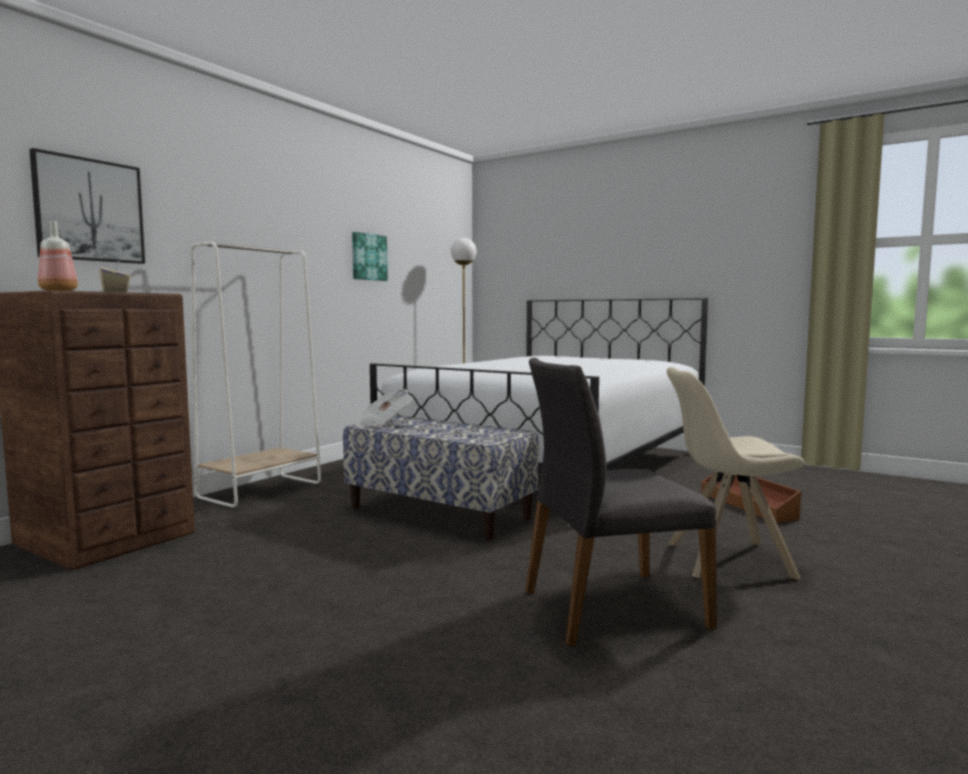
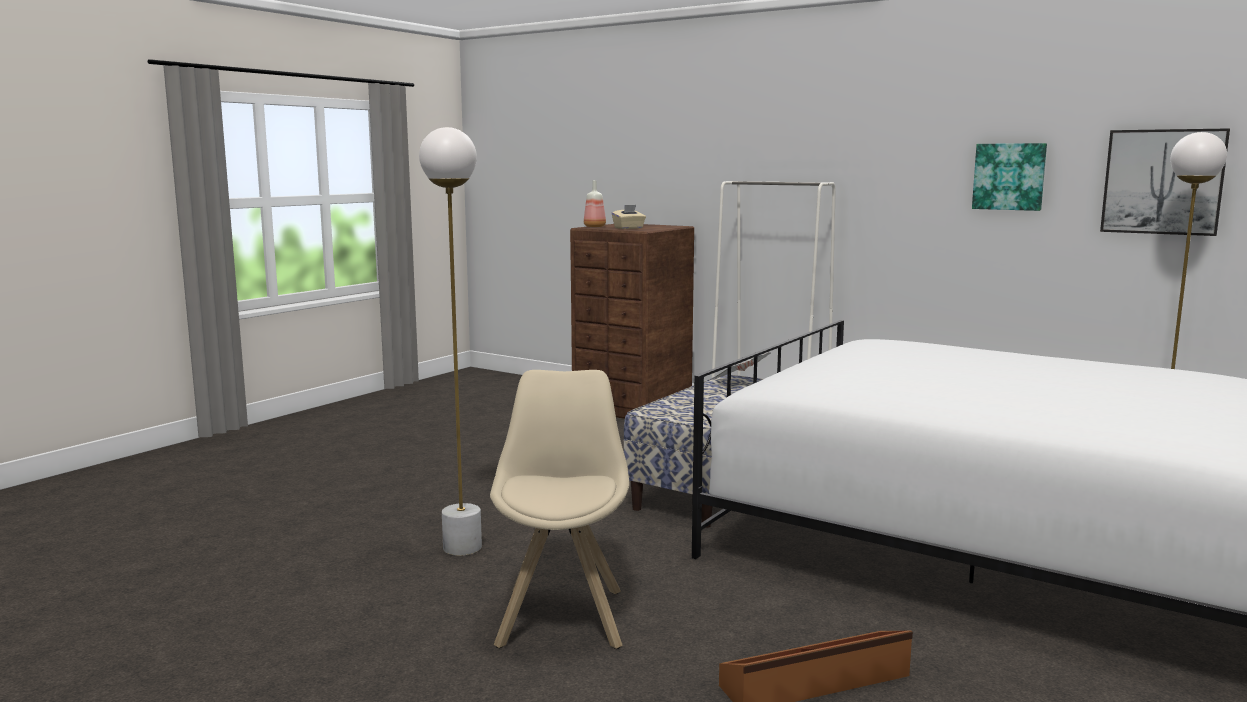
camera: 90 degrees right, 5 degrees up
picture [29,148,145,264] -> picture moved to [1100,128,1230,236]
grey chair [525,358,717,647] -> white floor lamp [419,127,482,556]

